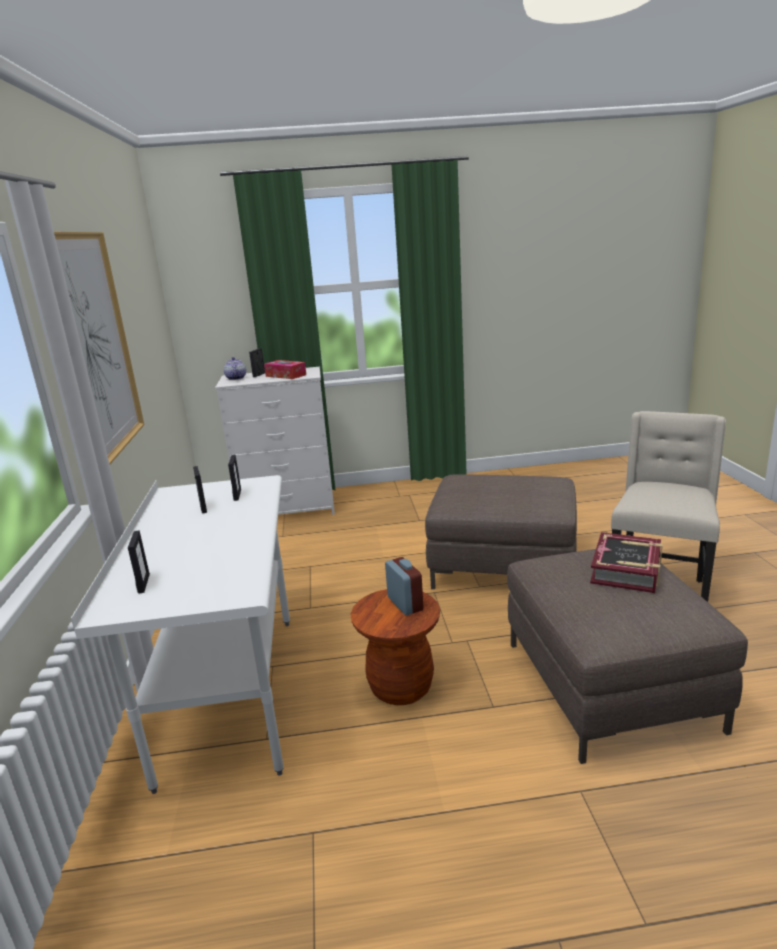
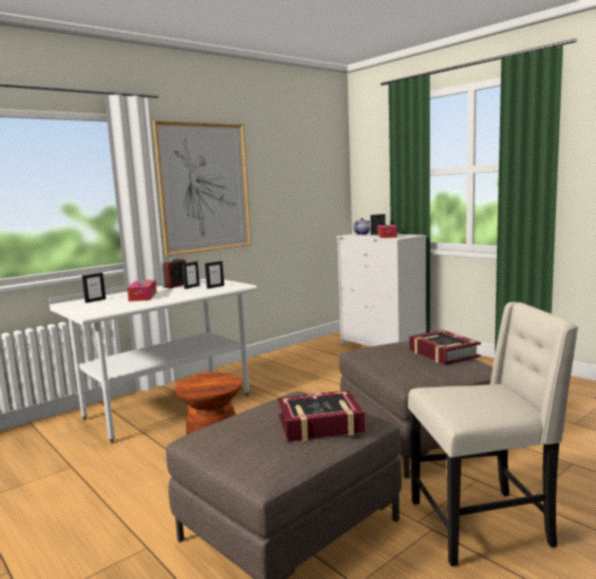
camera: 55 degrees right, 10 degrees down
alarm clock [385,557,424,615] -> alarm clock moved to [160,258,186,288]
none -> tissue box [127,280,157,302]
none -> book [410,330,481,365]

